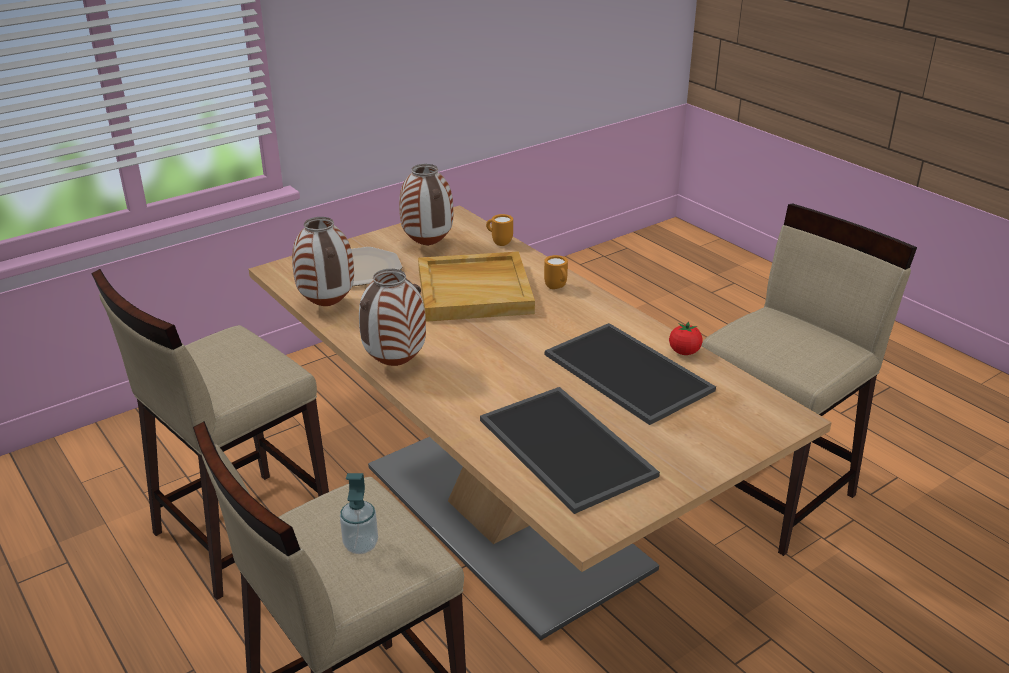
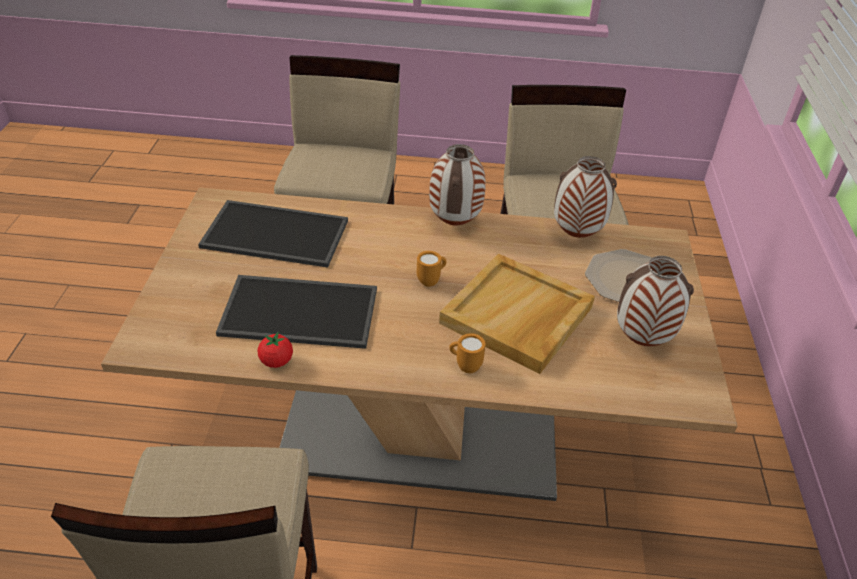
camera: 130 degrees right, 10 degrees up
soap dispenser [340,473,378,554] -> none
orange mug [486,214,513,246] -> orange mug moved to [417,251,447,287]

